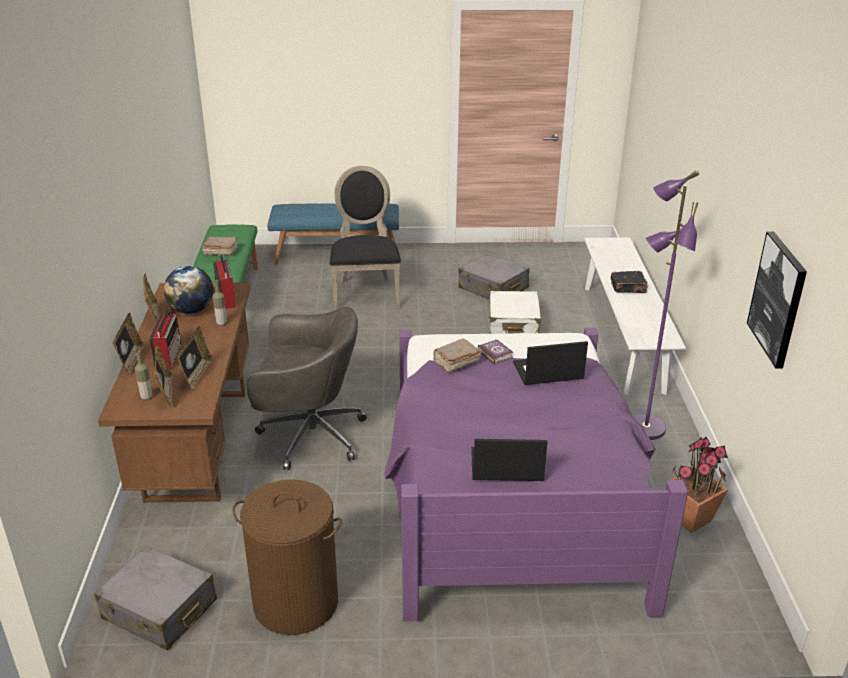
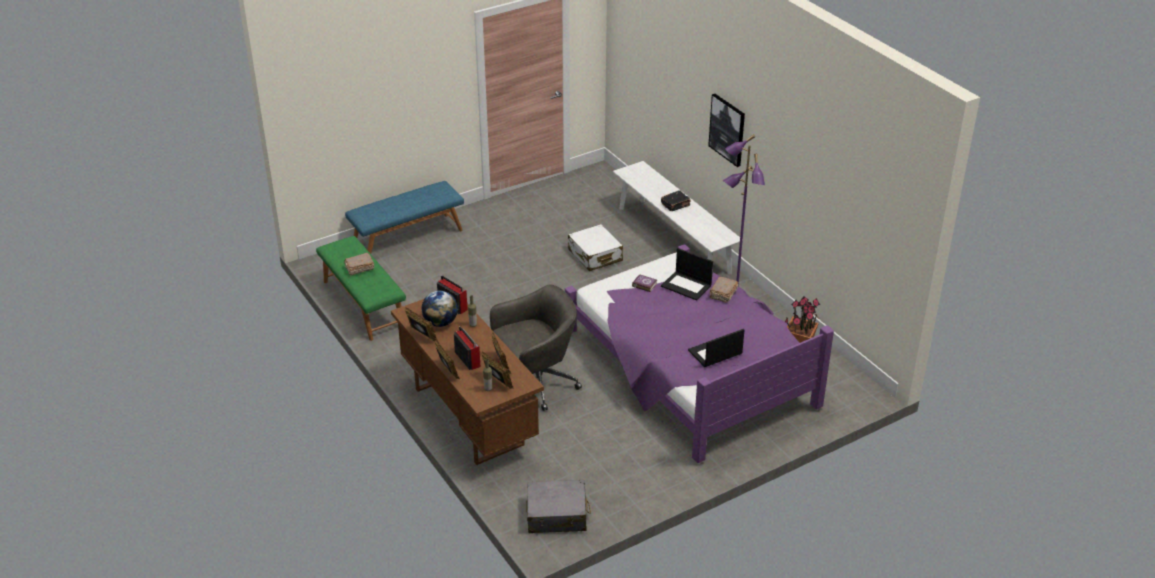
camera: 30 degrees left, 5 degrees up
brown laundry basket [232,479,342,635] -> none
black chair [330,166,401,310] -> none
brown book [433,339,481,373] -> brown book moved to [709,277,738,303]
grey suitcase [458,253,530,299] -> none
laptop [513,341,588,385] -> laptop turned 105 degrees counterclockwise [661,248,713,301]
picture [747,231,807,369] -> picture moved to [708,94,745,167]

